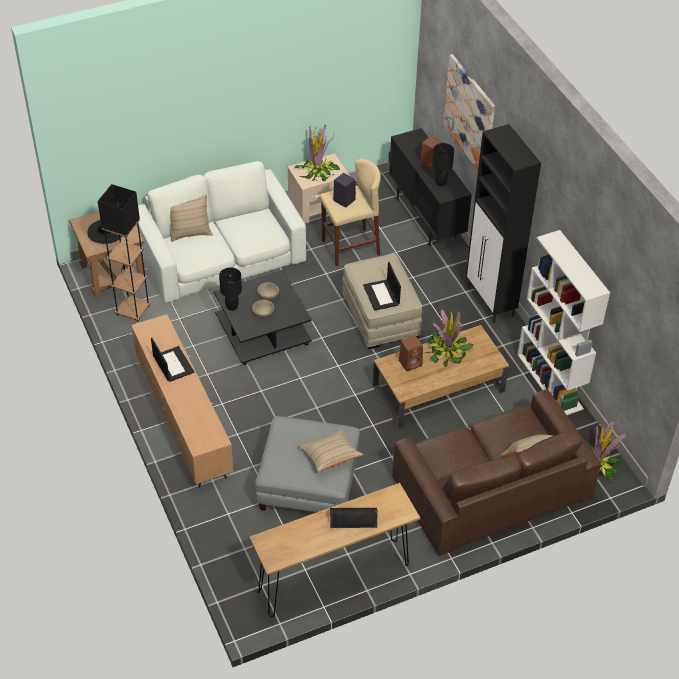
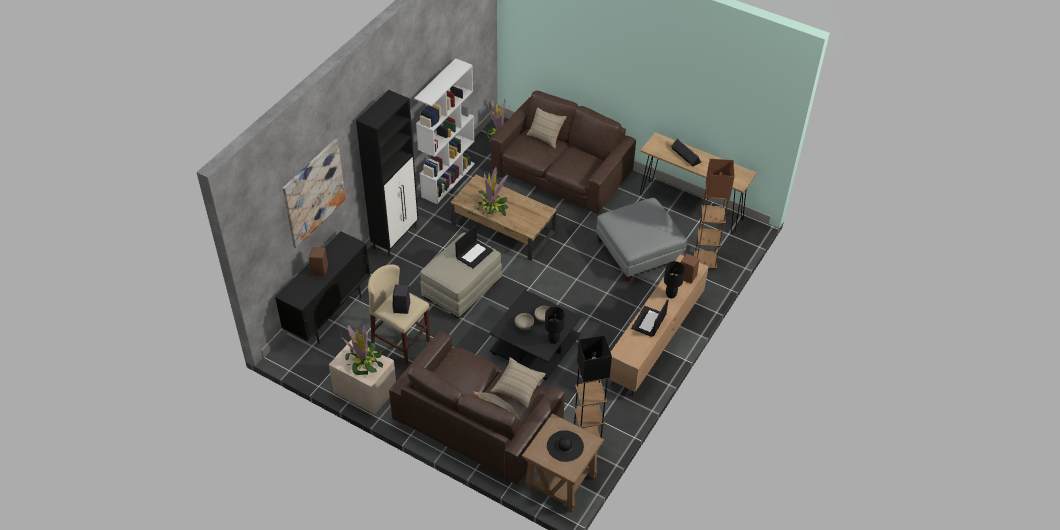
camera: 125 degrees left, 0 degrees up
white sofa [136,161,306,303] -> brown sofa [389,331,565,484]
beige pillow [298,428,363,472] -> beige pillow moved to [491,357,546,408]
brown speaker [399,335,423,371] -> brown speaker moved to [681,253,699,284]
black table lamp [432,143,454,186] -> black table lamp moved to [664,261,685,298]
none -> brown floor lamp [694,159,735,270]

